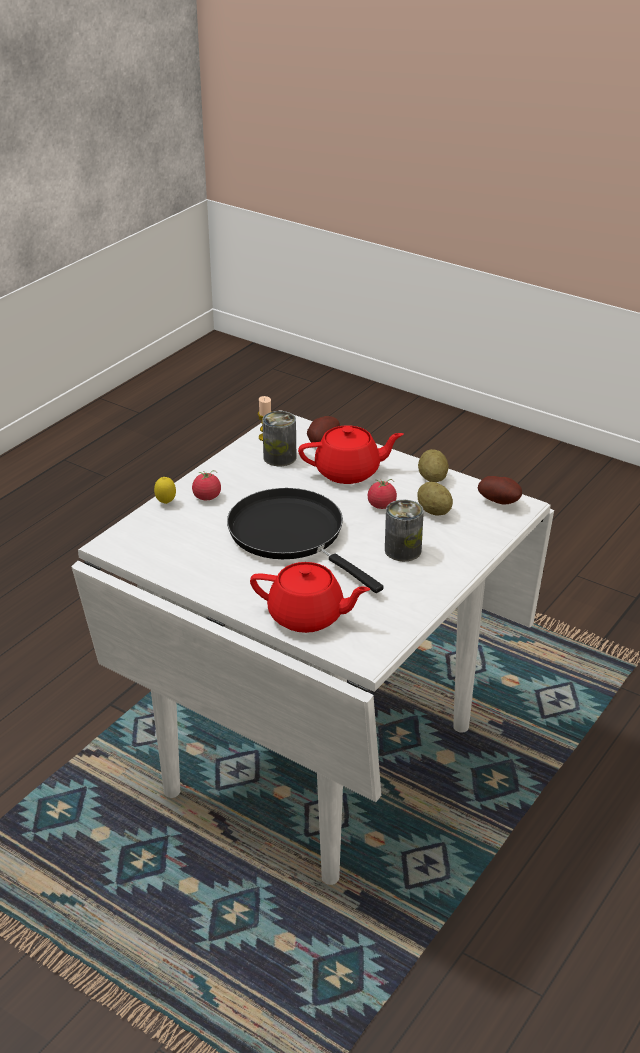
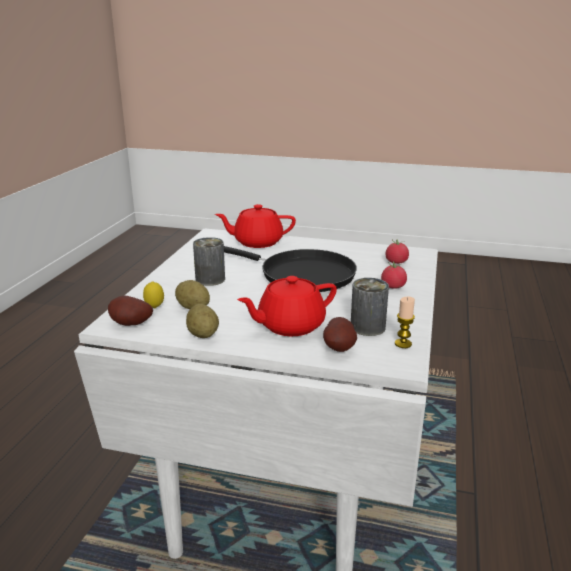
camera: 160 degrees right, 10 degrees down
lemon [154,477,176,504] -> lemon moved to [143,281,164,308]
tomato [368,479,397,509] -> tomato moved to [386,239,409,264]

